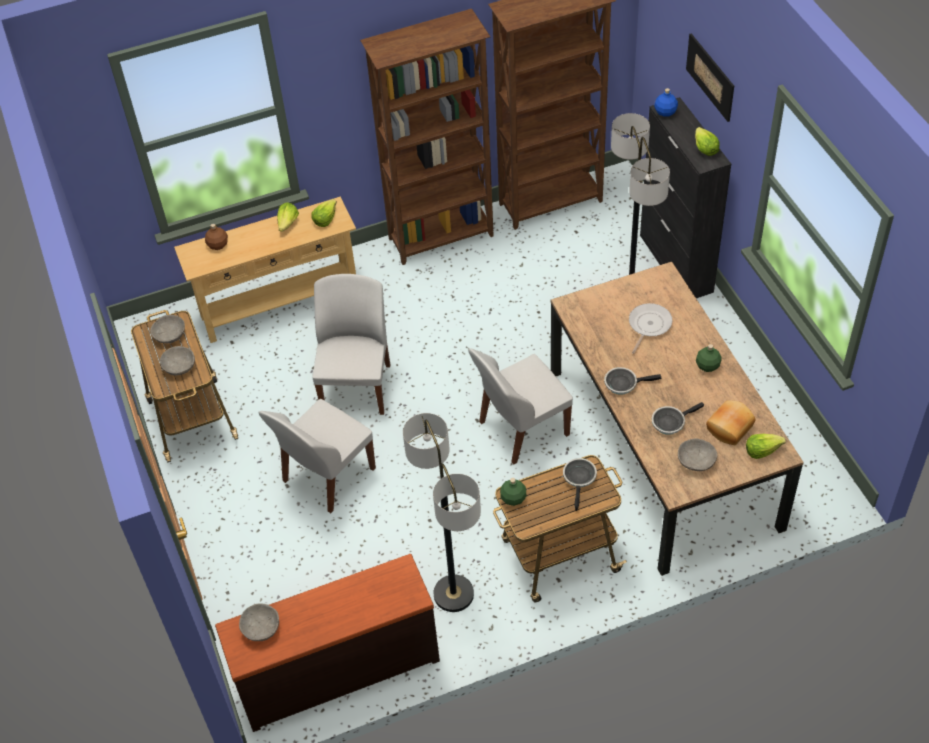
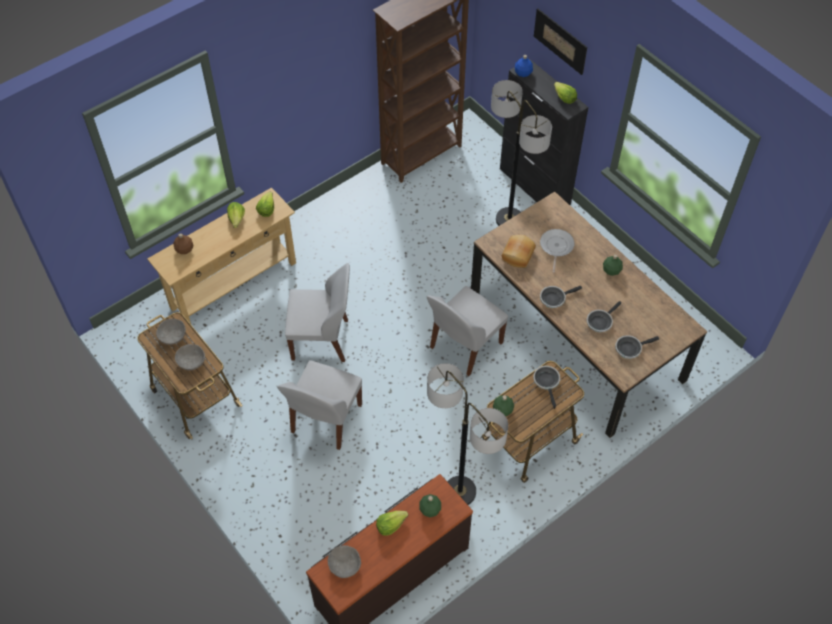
camera: 20 degrees left, 5 degrees up
white chair [312,274,390,415] -> white chair turned 105 degrees clockwise [285,263,350,362]
brown bookcase [360,9,494,265] -> none
grey bowl [678,438,717,471] -> frying pan [615,335,659,359]
bread [706,400,755,445] -> bread moved to [502,235,536,268]
lettuce [746,434,786,459] -> lettuce moved to [376,511,409,536]
none -> green bottle [419,494,441,517]

